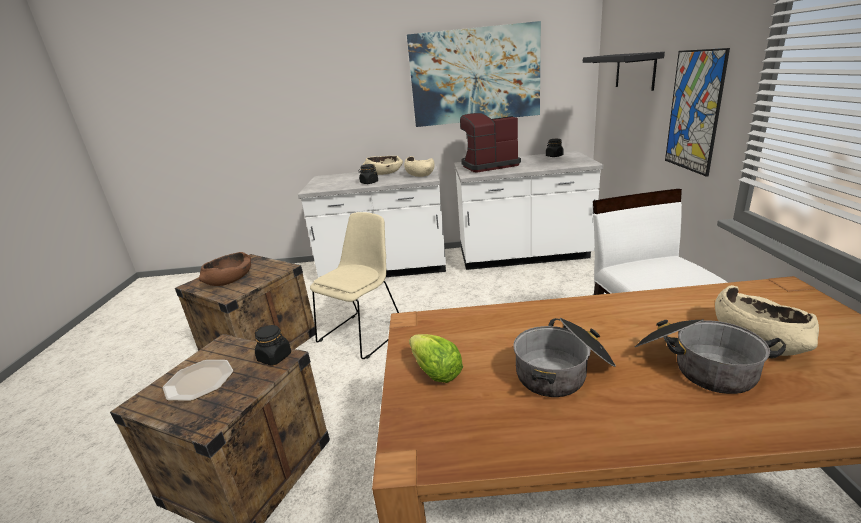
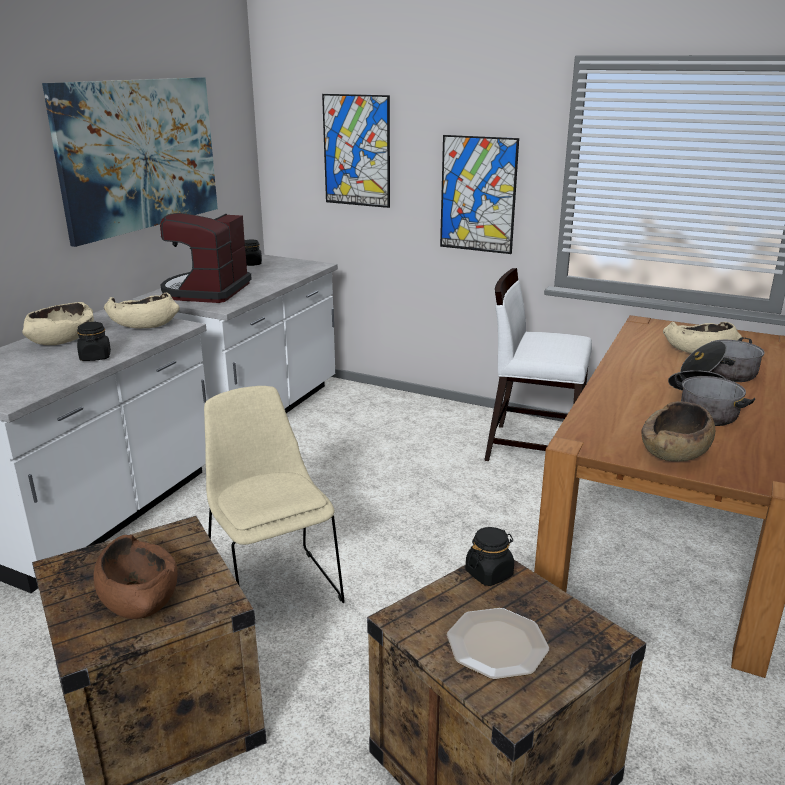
camera: 65 degrees left, 0 degrees up
lettuce [409,334,463,383] -> brown bowl [641,401,715,462]
black shelf [583,52,665,91] -> picture [322,94,390,208]

